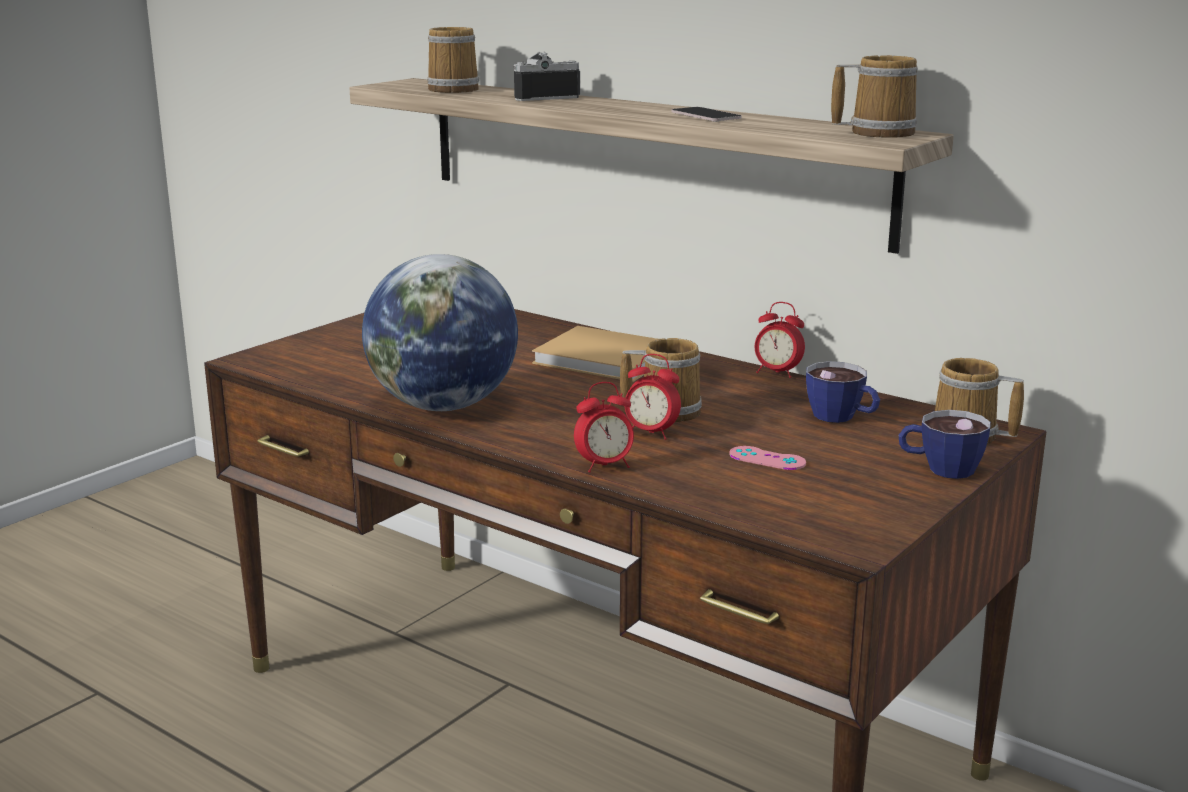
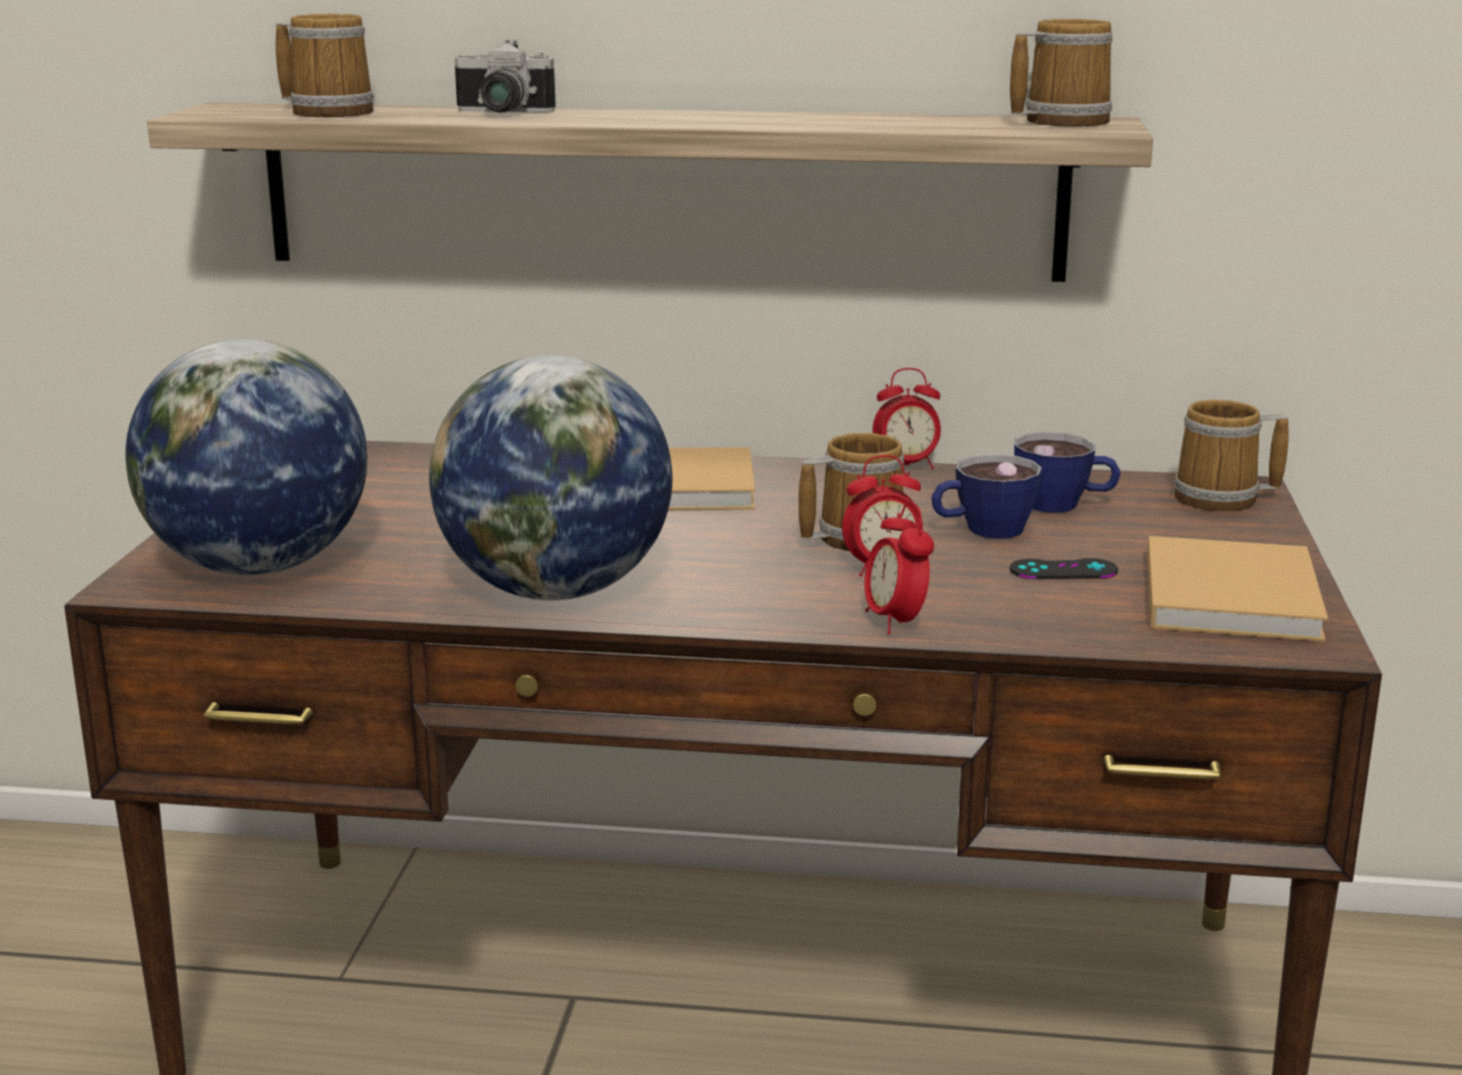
camera: 30 degrees left, 0 degrees up
camera [514,52,580,101] -> camera turned 120 degrees counterclockwise [455,40,556,113]
alarm clock [574,382,634,472] -> alarm clock turned 120 degrees clockwise [864,501,934,634]
phone [672,107,742,122] -> none
pink game controller [729,446,806,470] -> black game controller [1010,558,1118,579]
cup [899,410,991,479] -> cup moved to [931,454,1042,539]
none -> globe [125,339,367,575]
none -> beige book [1147,536,1328,642]

